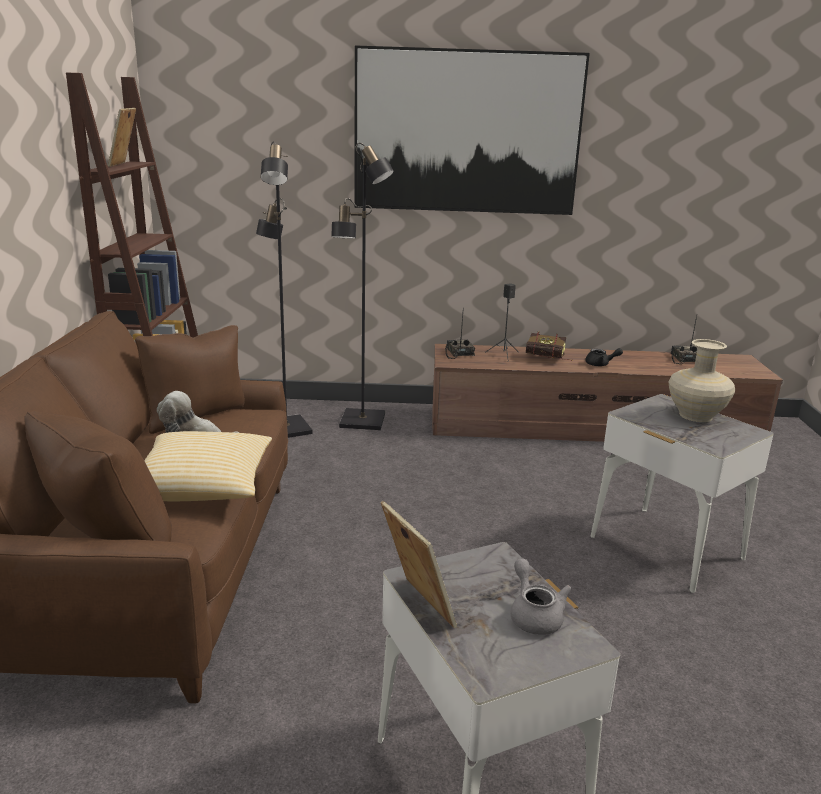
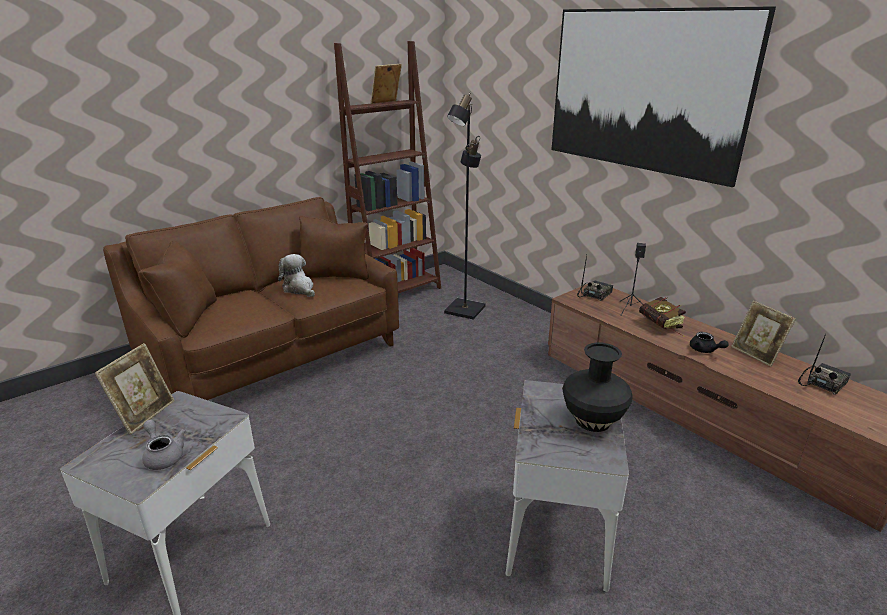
camera: 50 degrees right, 5 degrees up
pillow [145,431,272,501] -> none
black floor lamp [331,143,394,430] -> none
grey teapot [511,559,572,635] -> grey teapot turned 75 degrees counterclockwise [142,420,186,470]
beige vase [669,339,735,422] -> black vase [562,342,633,432]
none -> picture frame [731,300,796,367]

